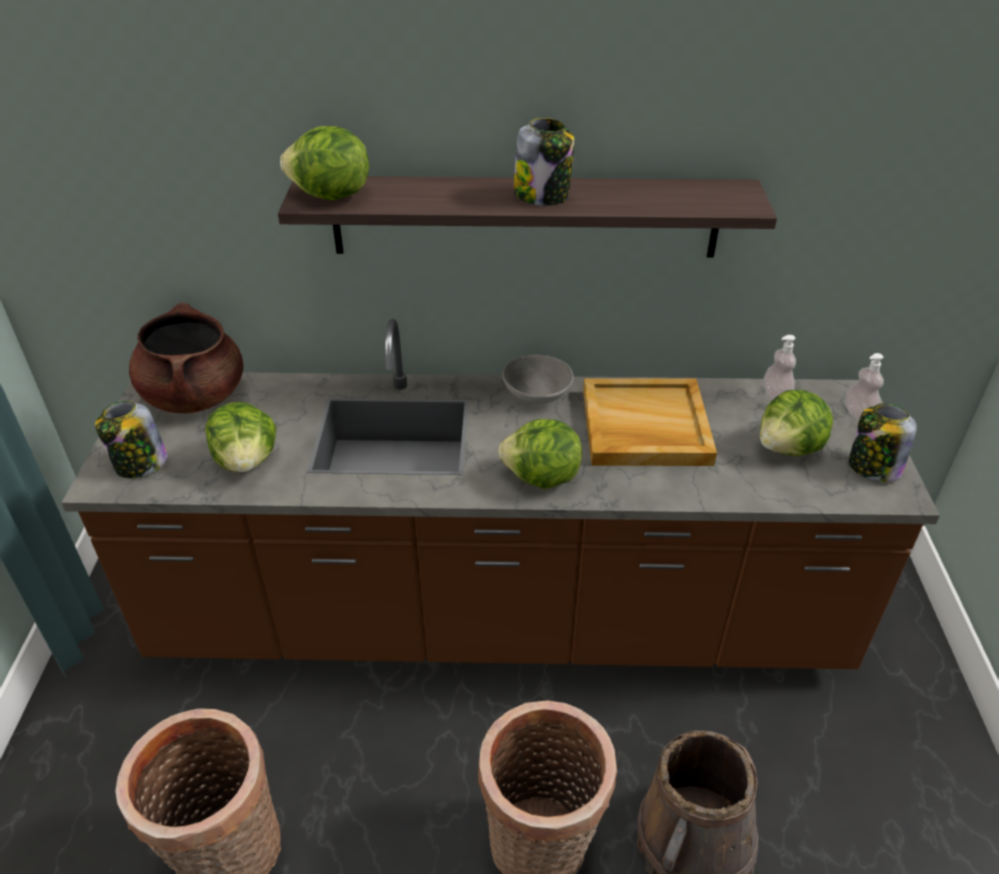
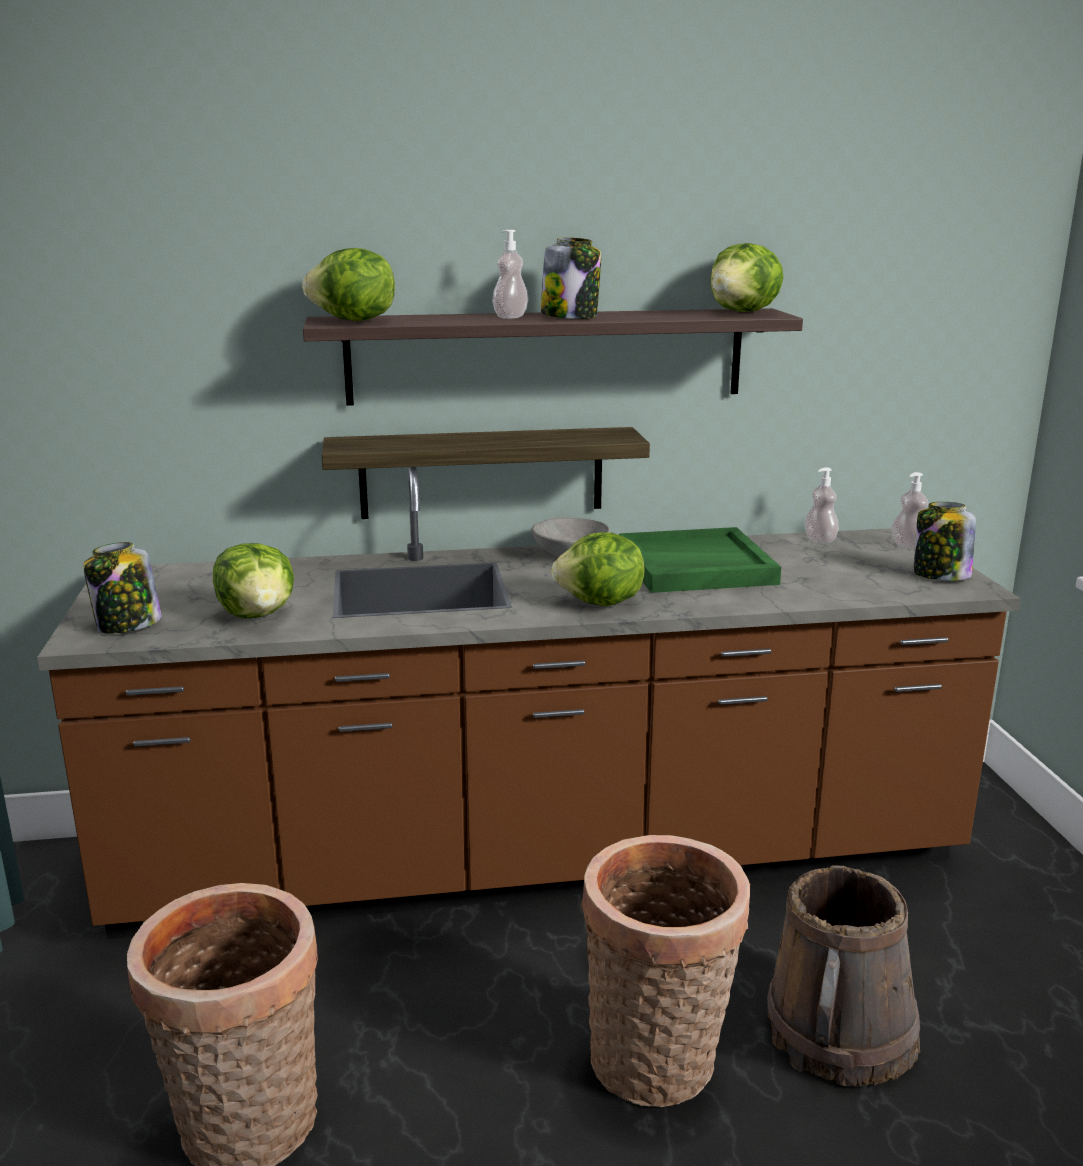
camera: 10 degrees left, 20 degrees down
brown cooking pot [129,302,244,414] -> none
beige tray [583,378,717,466] -> green tray [619,527,781,593]
lettuce [760,390,833,456] -> lettuce moved to [711,243,784,312]
none -> shelf [321,427,650,519]
none -> soap dispenser [492,230,529,319]

